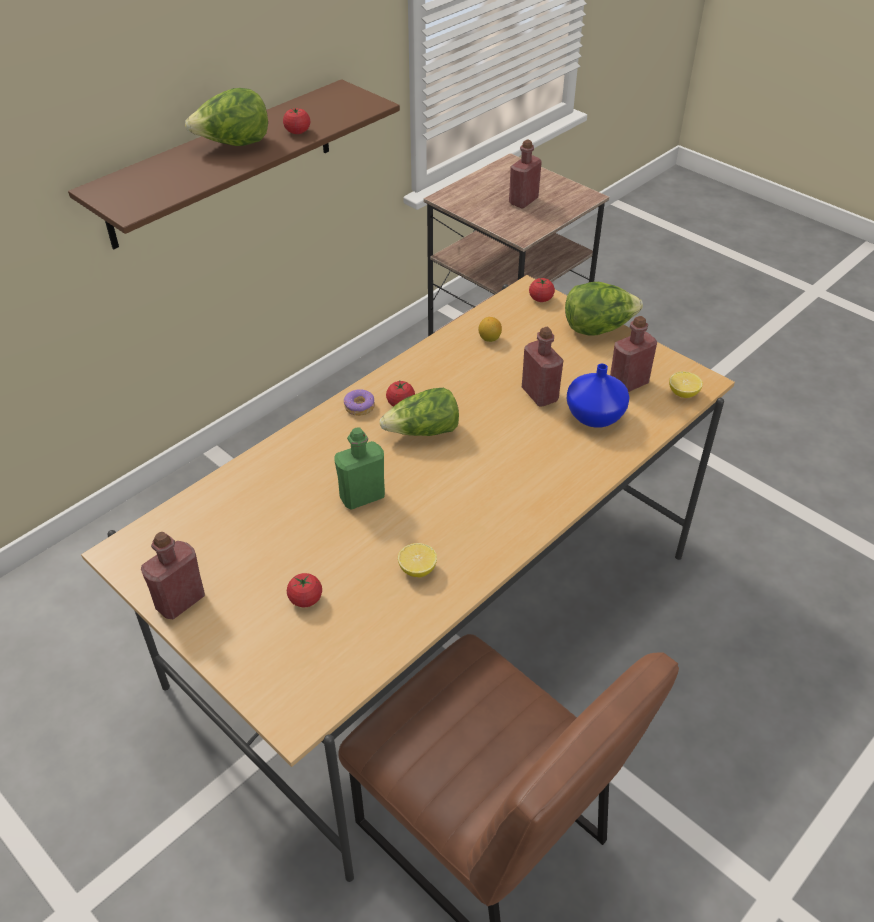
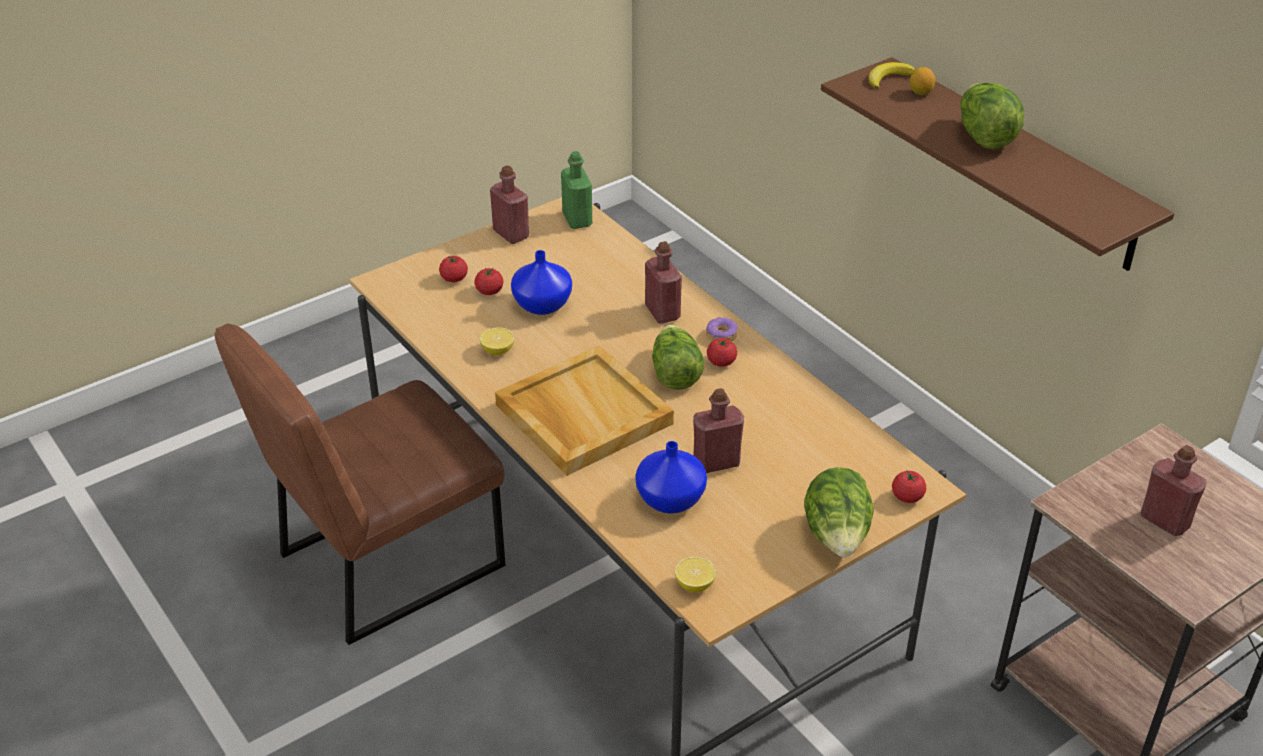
camera: 100 degrees right, 5 degrees down
tomato [283,108,310,134] -> tomato moved to [439,256,468,282]
green bottle [335,427,385,510] -> green bottle moved to [561,151,592,229]
lemon [478,317,502,342] -> lemon moved to [910,67,935,95]
red bottle [610,316,657,392] -> red bottle moved to [645,241,682,324]
none -> beige tray [495,345,674,476]
none -> blue vase [511,250,572,315]
none -> banana [868,62,915,90]

